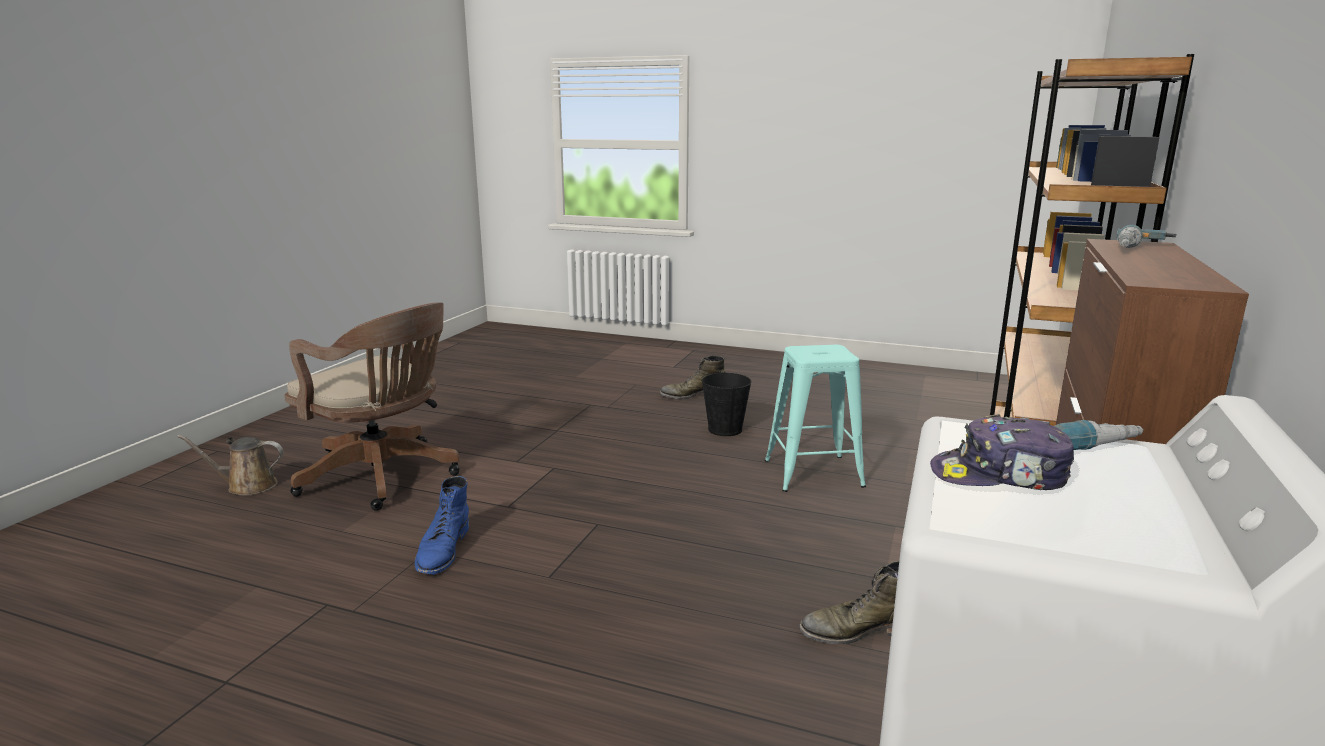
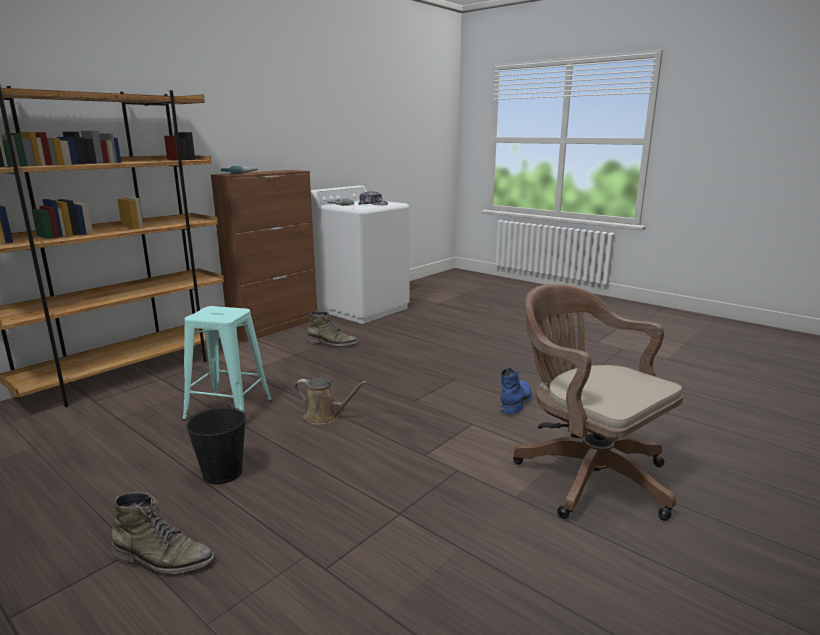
camera: 160 degrees left, 0 degrees up
brown watering can [177,435,284,496] -> brown watering can moved to [294,378,367,425]

